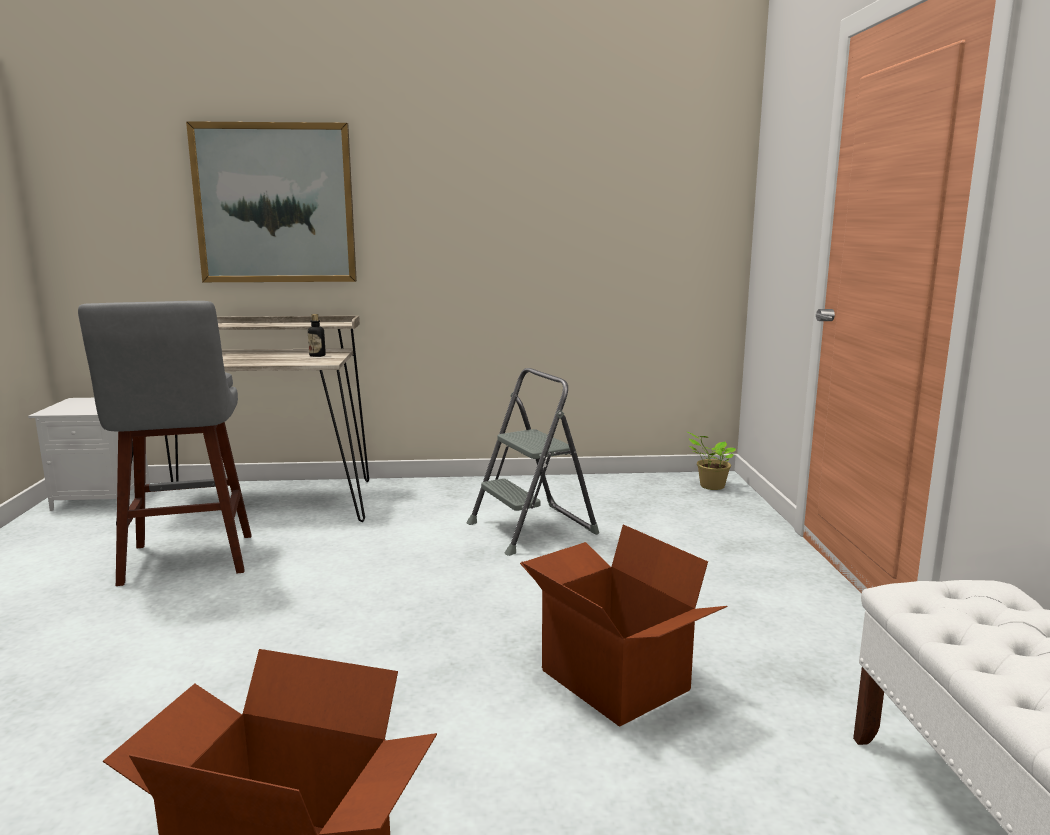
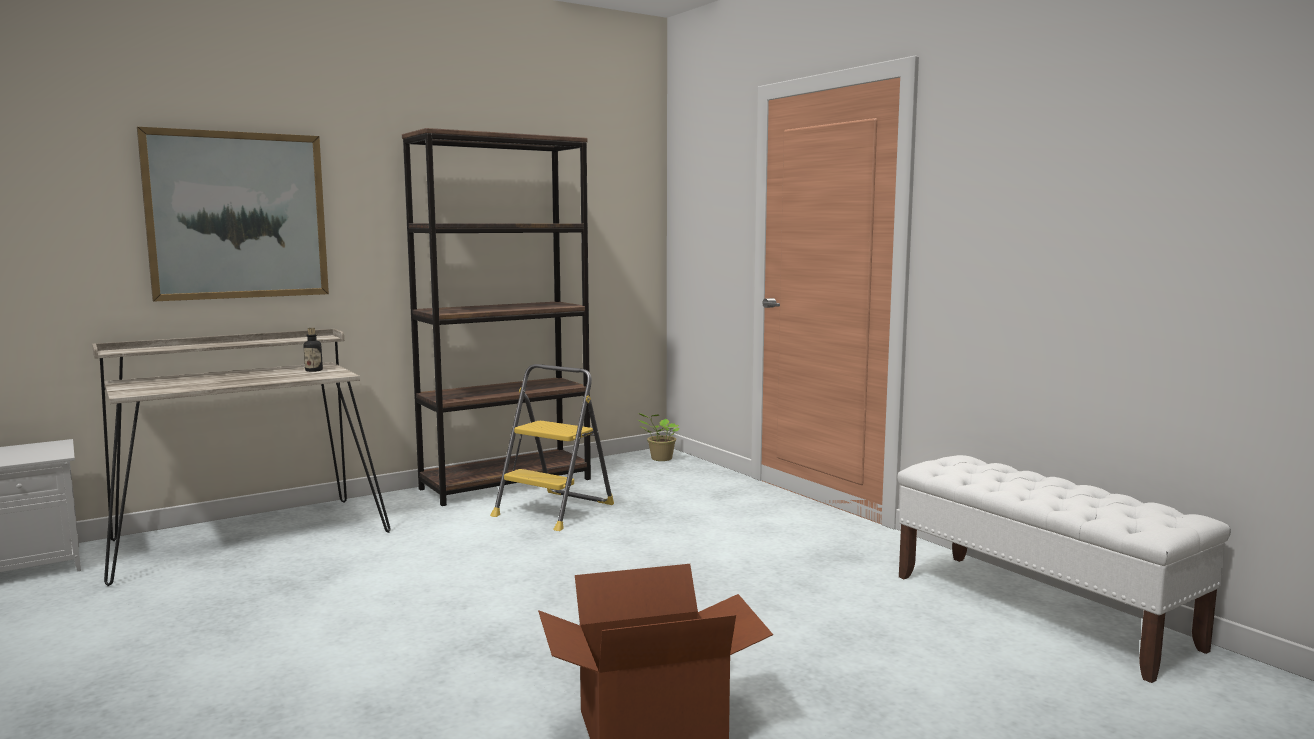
camera: 30 degrees left, 5 degrees down
grey stool [78,301,252,586] -> none
grey step ladder [466,368,599,556] -> yellow step ladder [490,364,614,531]
cardboard box [520,524,728,727] -> none
none -> brown bookcase [402,128,591,506]

